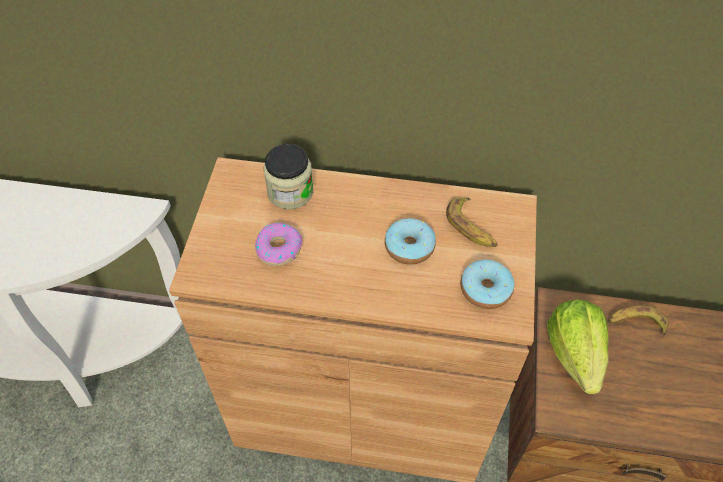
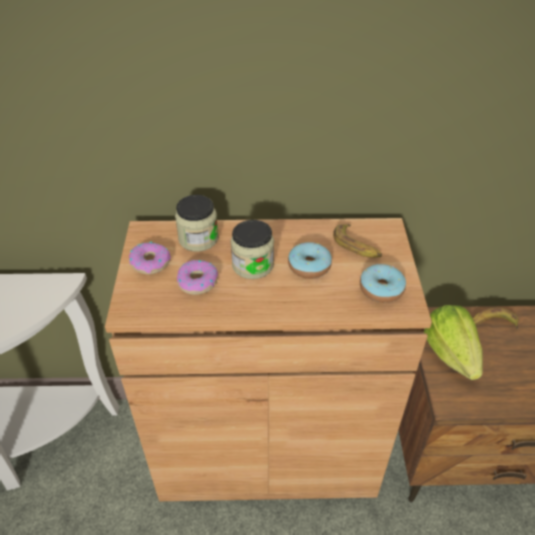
camera: 10 degrees left, 10 degrees down
none -> donut [129,241,171,275]
none -> jar [231,220,274,279]

